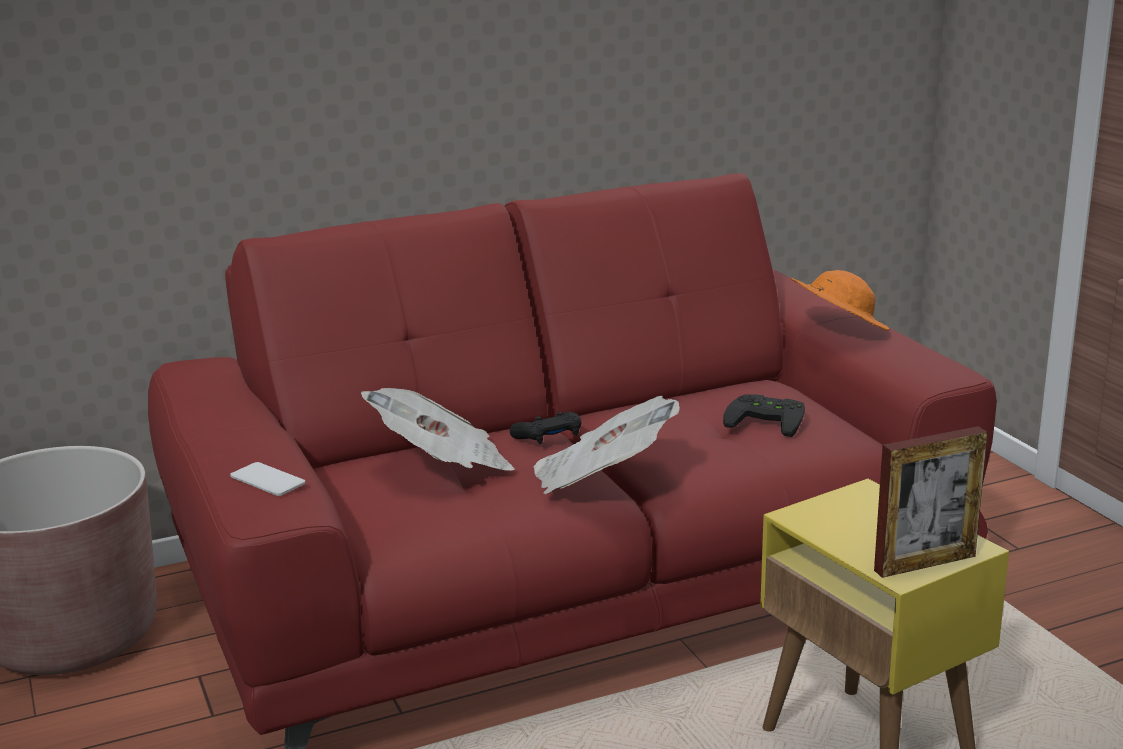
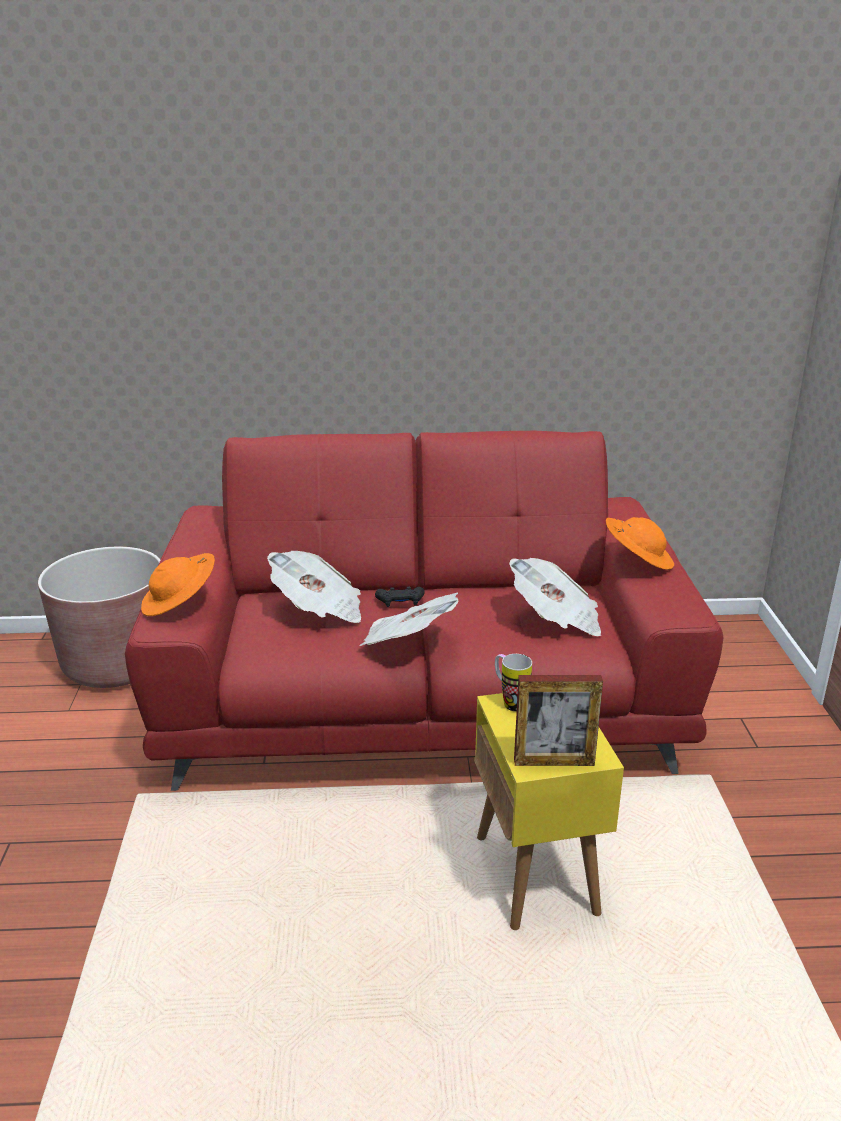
camera: 20 degrees right, 5 degrees up
phone [230,462,305,496] -> orange hat [141,553,215,616]
black game controller [723,394,805,437] -> newspaper [509,558,601,636]
none -> mug [495,654,532,711]

